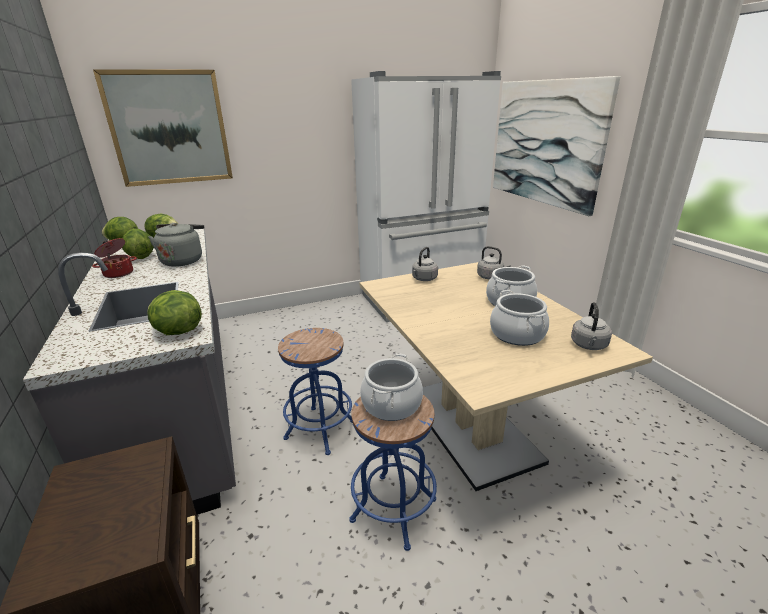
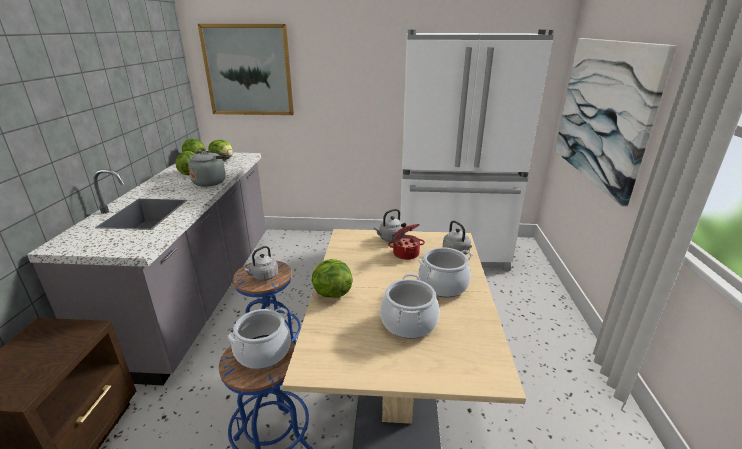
camera: 25 degrees right, 0 degrees up
cooking pot [92,238,137,278] -> cooking pot moved to [388,223,425,260]
lettuce [147,290,202,335] -> lettuce moved to [312,259,352,298]
grey kettle [571,302,612,350] -> grey kettle moved to [243,246,278,281]

